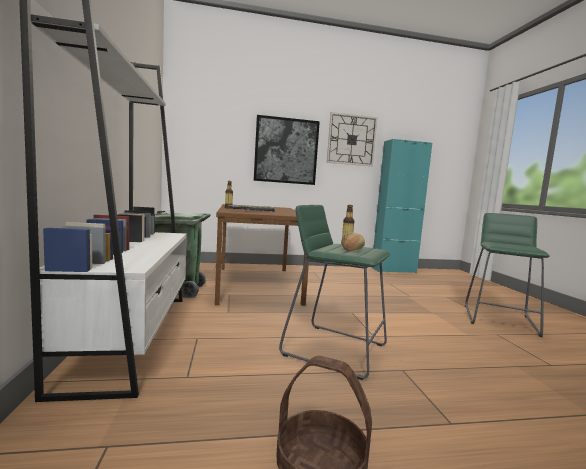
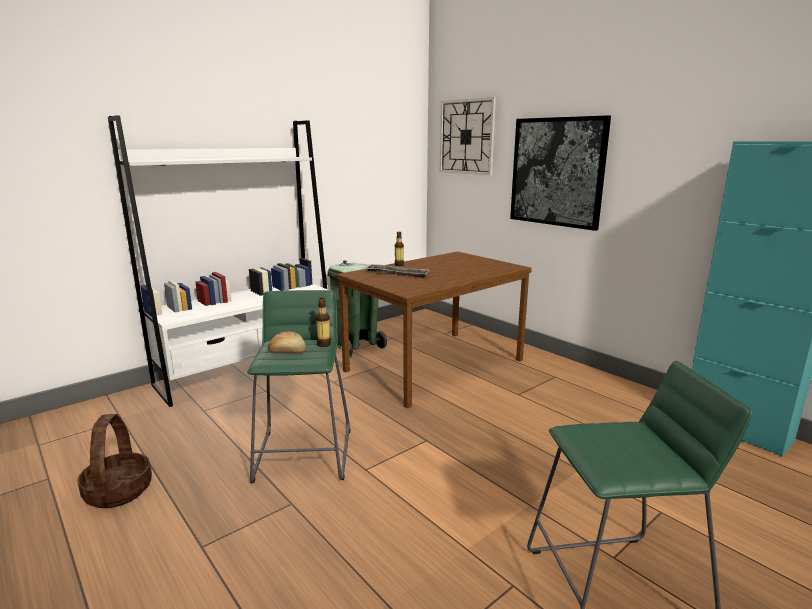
camera: 60 degrees right, 10 degrees up
wall clock [327,112,378,166] -> wall clock moved to [440,97,496,175]

